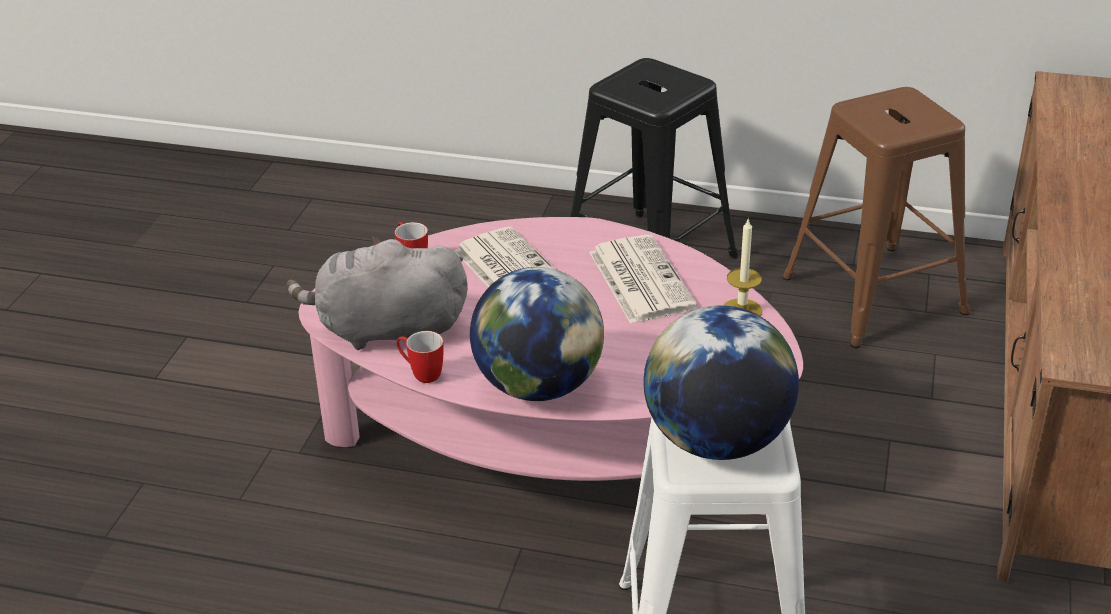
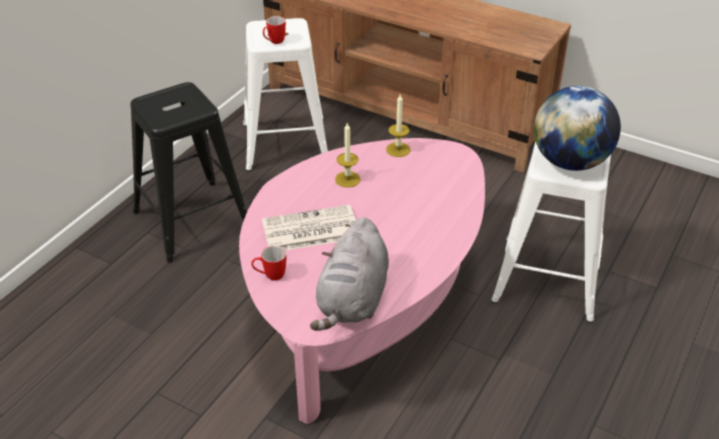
camera: 75 degrees left, 5 degrees up
mug [397,331,444,383] -> mug moved to [263,16,286,44]
globe [470,267,604,401] -> none
newspaper [589,235,697,323] -> candle [335,123,361,188]
brown stool [782,87,970,348] -> white stool [243,18,328,171]

